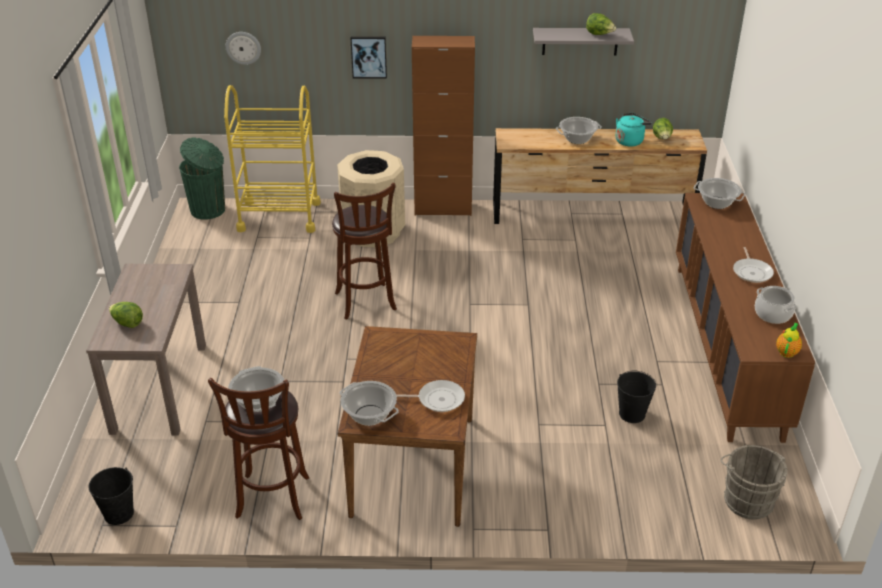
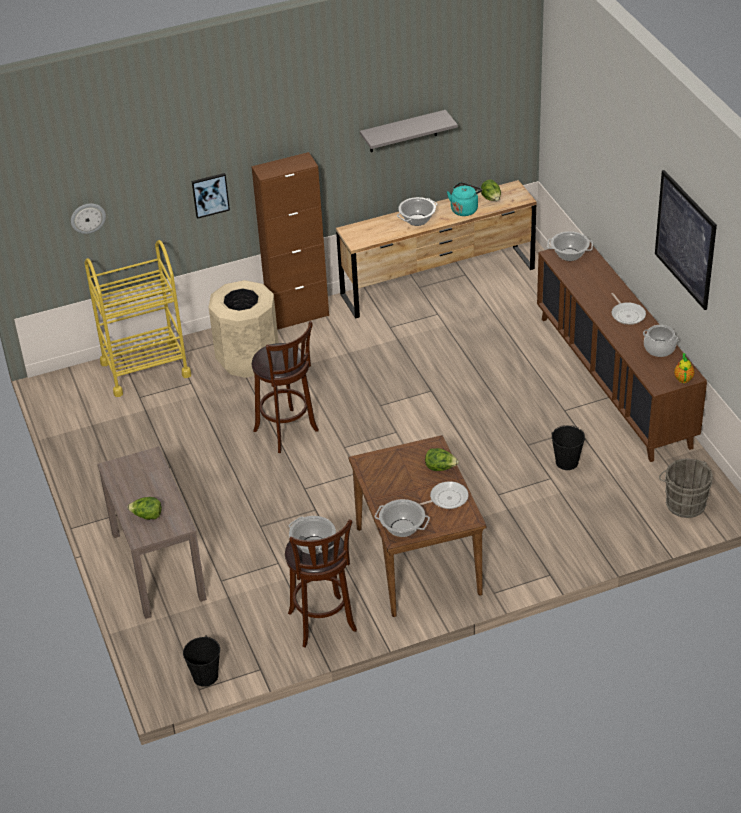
camera: 20 degrees left, 5 degrees up
green trash can [179,137,225,220] -> none
lettuce [586,13,616,35] -> lettuce moved to [425,448,459,471]
none -> picture [655,170,717,310]

